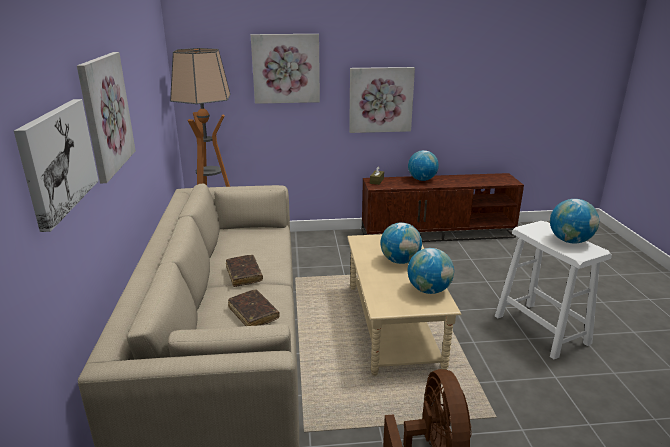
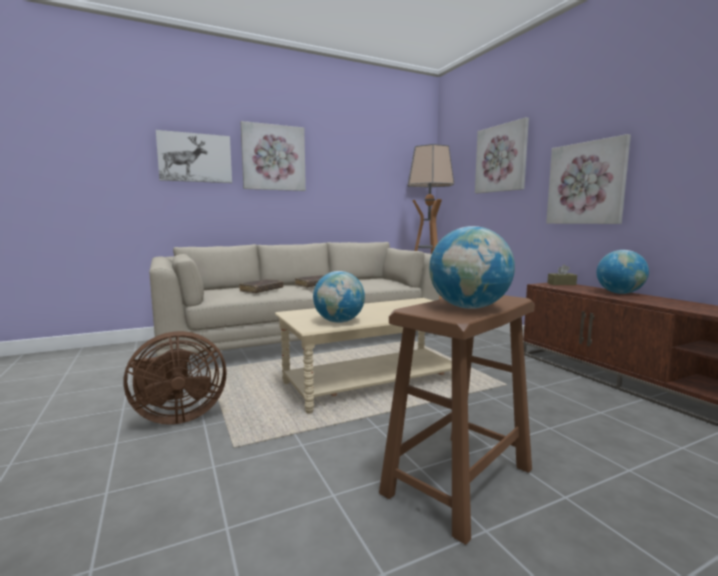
camera: 70 degrees right, 15 degrees down
globe [380,222,422,264] -> none
white stool [495,221,612,359] -> brown stool [379,295,535,545]

